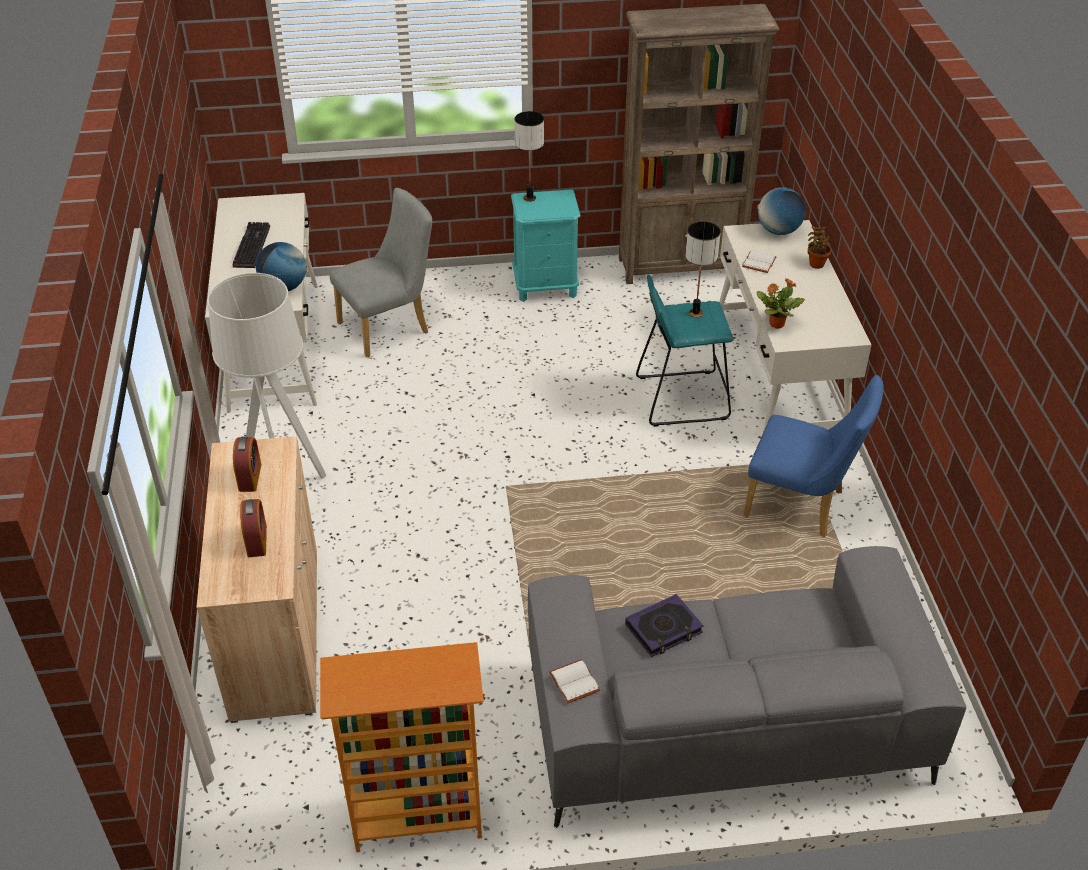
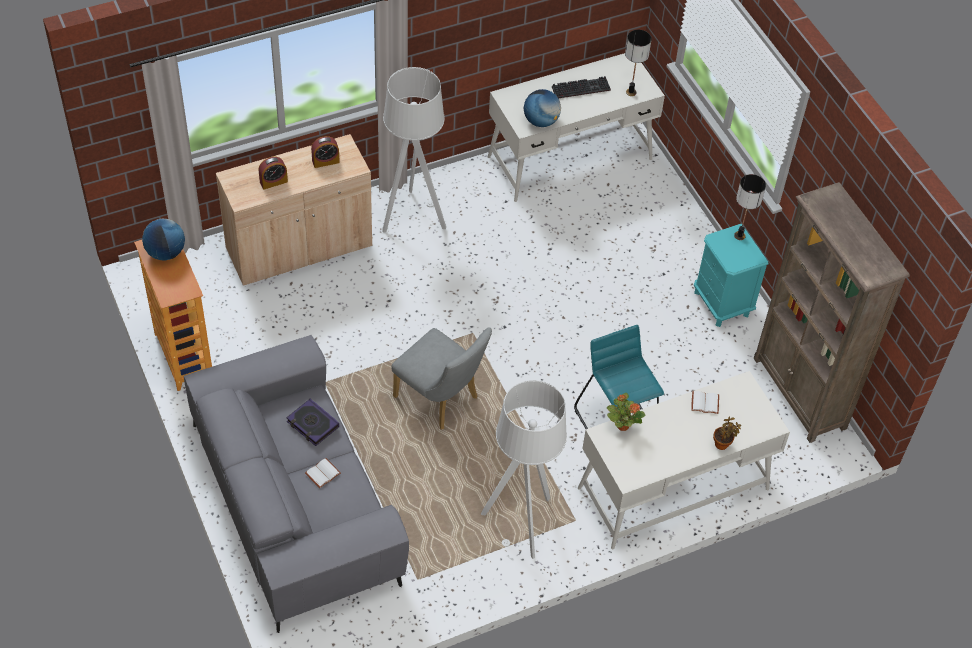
camera: 70 degrees right, 10 degrees up
grey chair [329,188,432,357] -> grey chair moved to [391,327,492,430]
white book [549,659,600,704] -> white book moved to [305,458,341,488]
table lamp [685,222,721,318] -> table lamp moved to [625,30,652,96]
blue chair [743,375,883,537] -> grey floor lamp [481,380,567,559]
globe [757,187,806,235] -> globe moved to [142,219,185,260]

